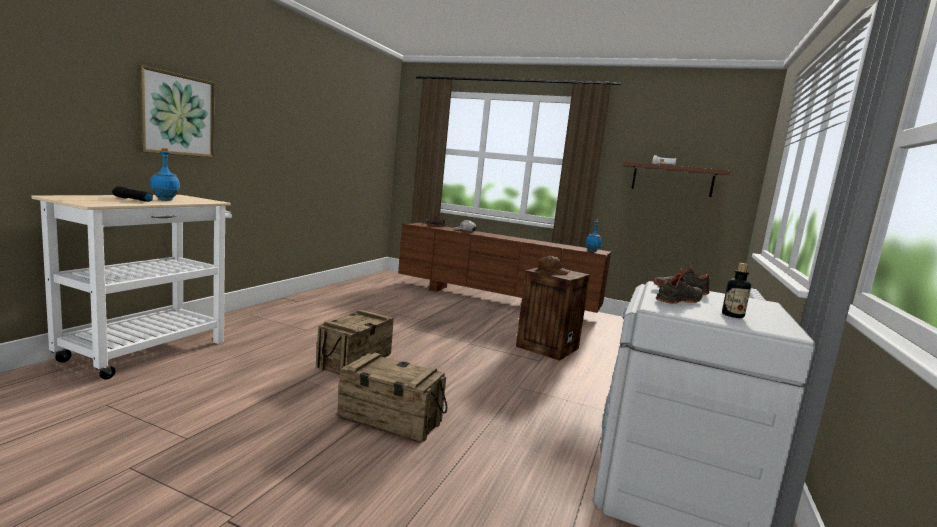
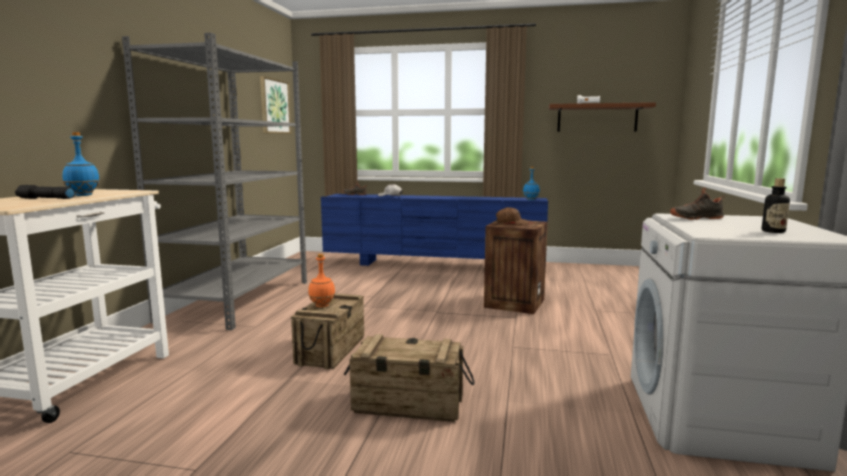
camera: 10 degrees left, 0 degrees up
picture [137,65,214,157] -> picture moved to [260,76,292,134]
brown cabinet [398,223,611,313] -> blue cabinet [321,194,548,266]
black shoe [656,268,703,304] -> none
none -> grey bookcase [122,33,307,330]
none -> orange bottle [308,254,335,307]

